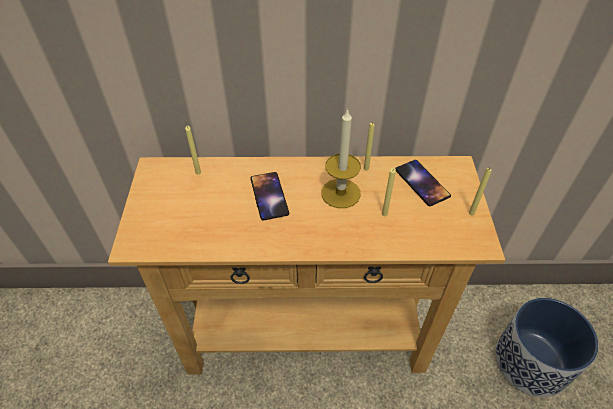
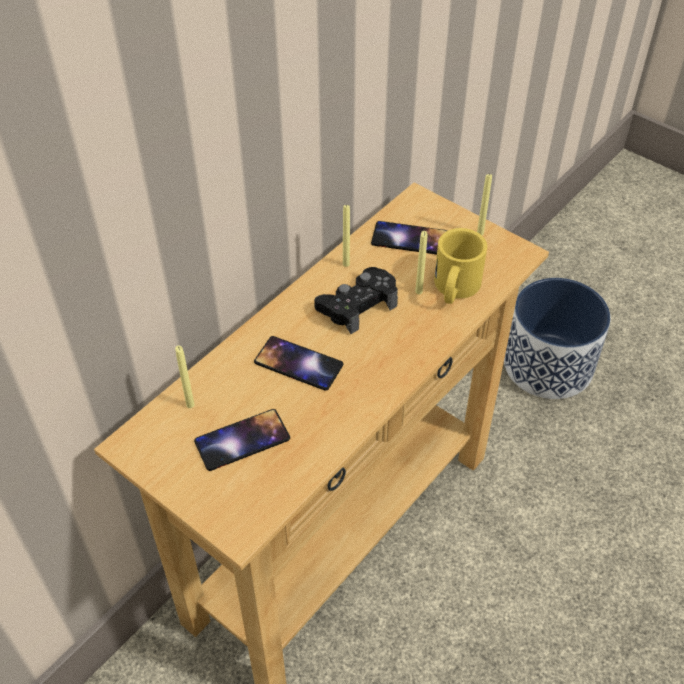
camera: 50 degrees left, 0 degrees up
candle [321,108,361,208] -> black game controller [314,267,398,334]
none -> phone [194,409,290,471]
none -> yellow mug [434,228,487,304]

